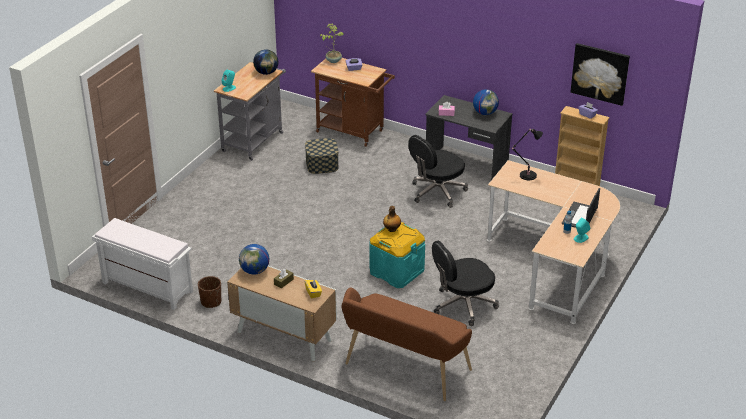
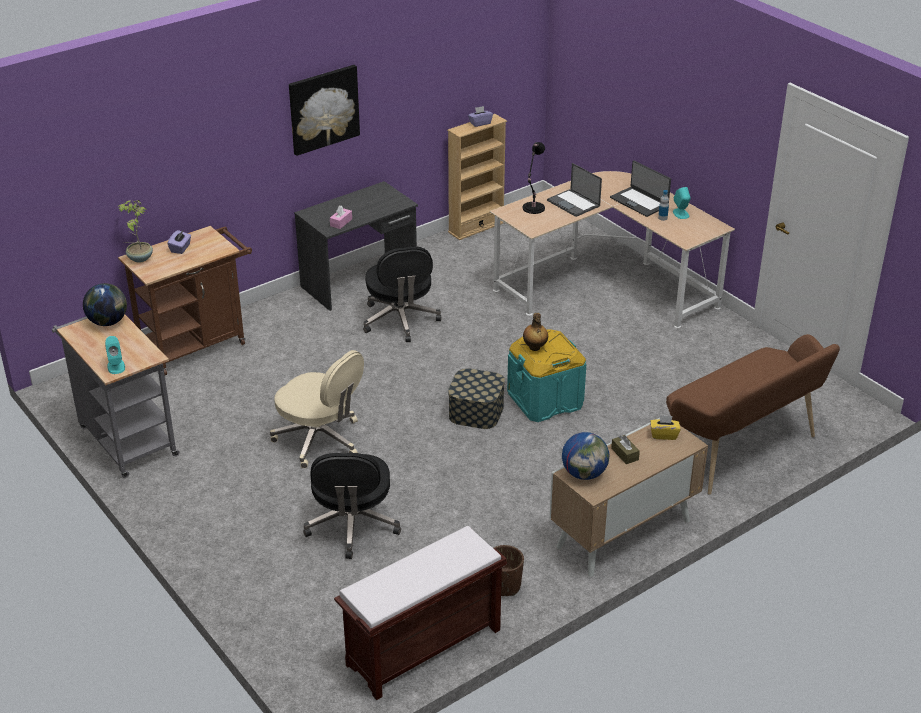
camera: 65 degrees left, 0 degrees up
white bench [92,218,193,310] -> brown bench [334,526,507,700]
storage box [305,138,339,174] -> storage box moved to [448,368,505,429]
black office chair [432,241,499,326] -> black office chair moved to [303,453,401,559]
globe [473,89,499,115] -> none
picture [570,43,630,106] -> picture moved to [289,65,360,156]
none -> beige office chair [270,350,364,468]
none -> laptop [547,163,602,217]

